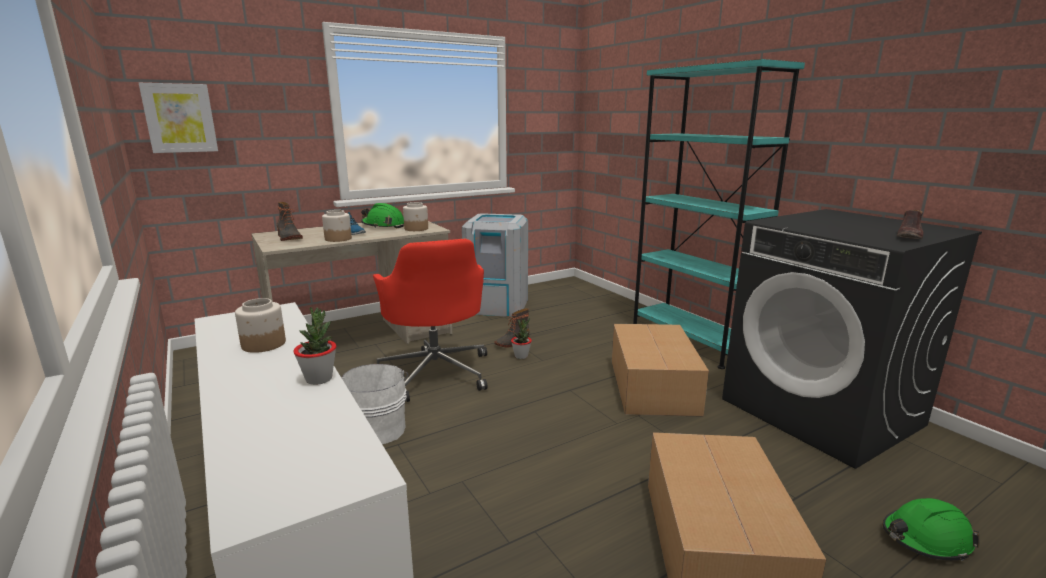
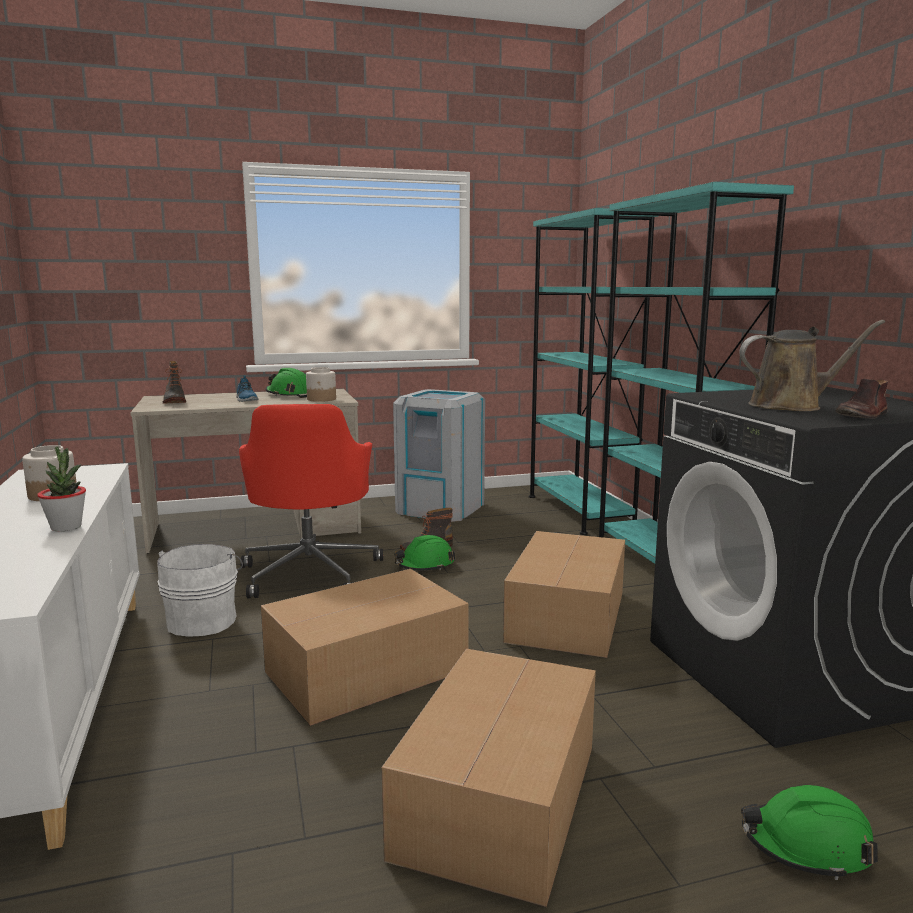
camera: 15 degrees right, 5 degrees down
picture [139,83,218,153] -> none
jar [322,210,352,242] -> none
potted plant [511,318,532,359] -> green hard hat [394,535,455,571]
none -> cardboard box [261,569,469,726]
none -> turquoise bookcase [529,208,659,535]
none -> brown watering can [739,320,885,411]

